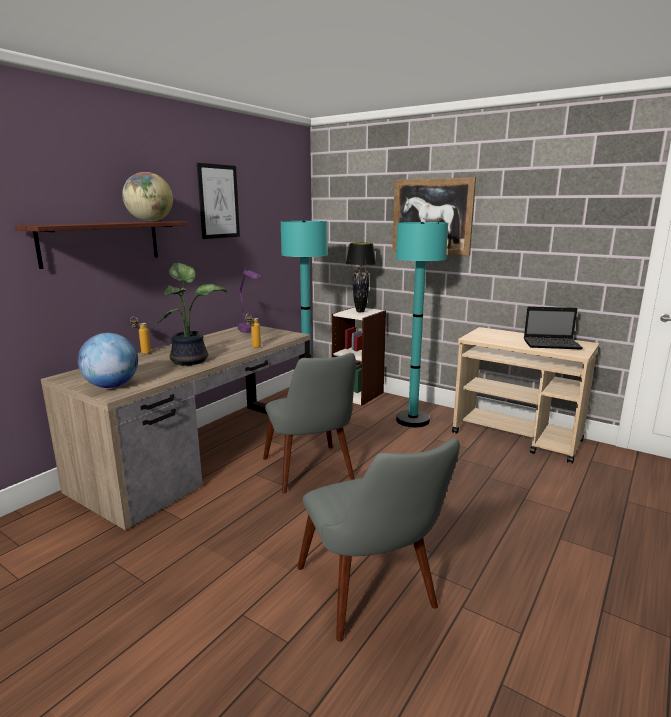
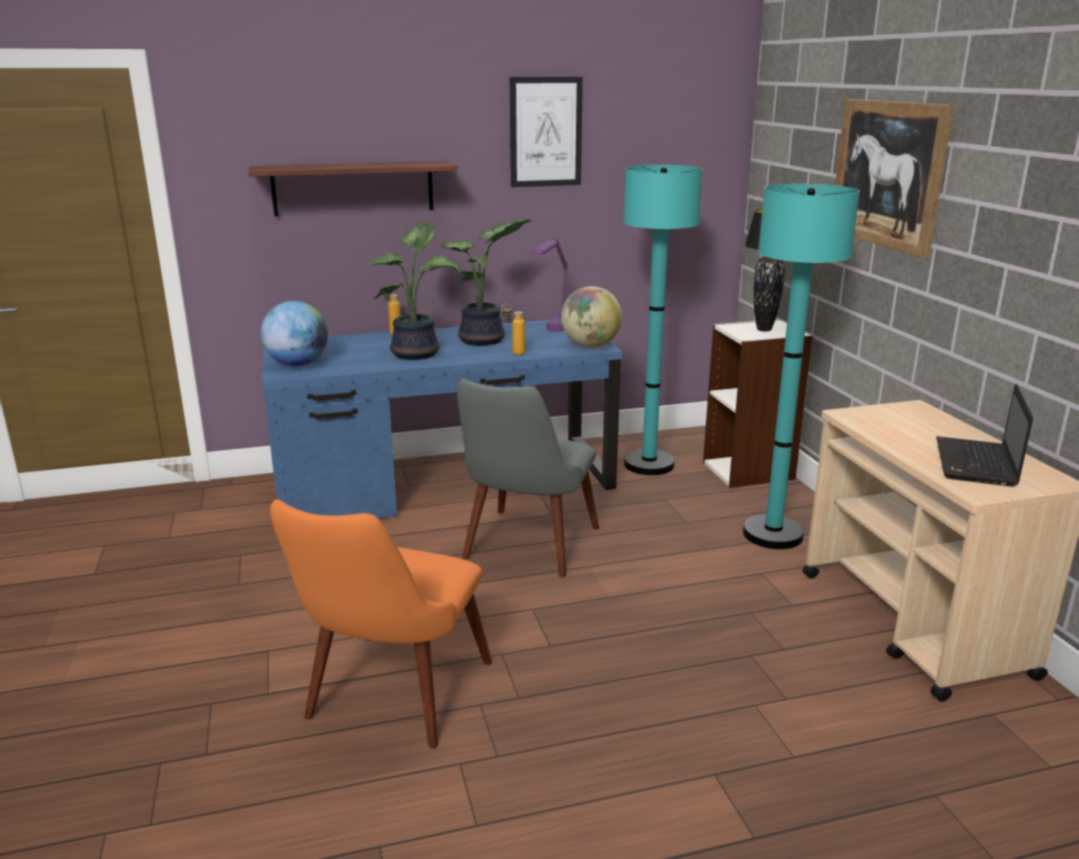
camera: 40 degrees right, 5 degrees up
brown desk [41,326,310,530] -> blue desk [262,320,622,518]
globe [122,172,173,222] -> globe moved to [561,286,622,348]
grey chair [297,438,460,642] -> orange chair [270,499,492,749]
laptop [524,306,583,349] -> laptop turned 60 degrees clockwise [936,384,1033,486]
none -> potted plant [439,219,532,346]

